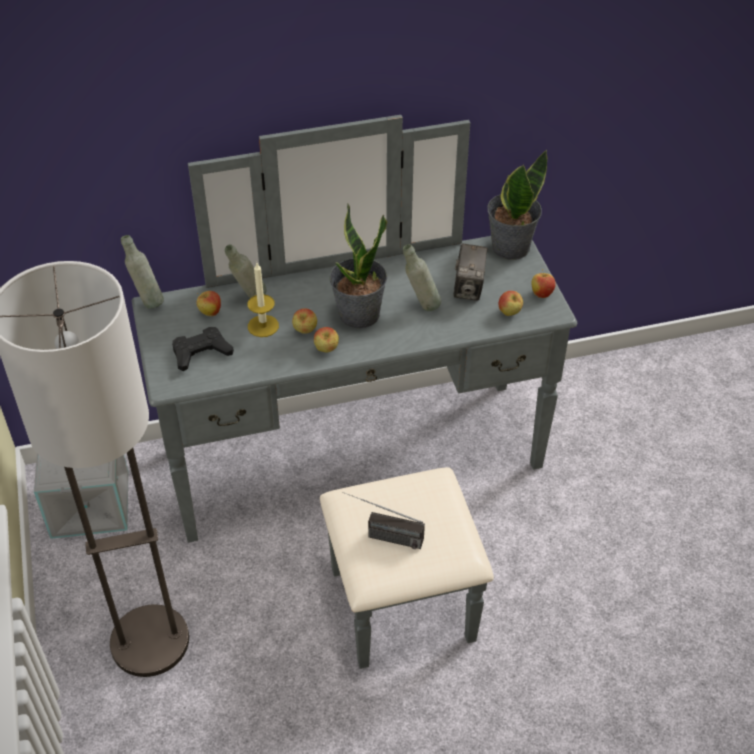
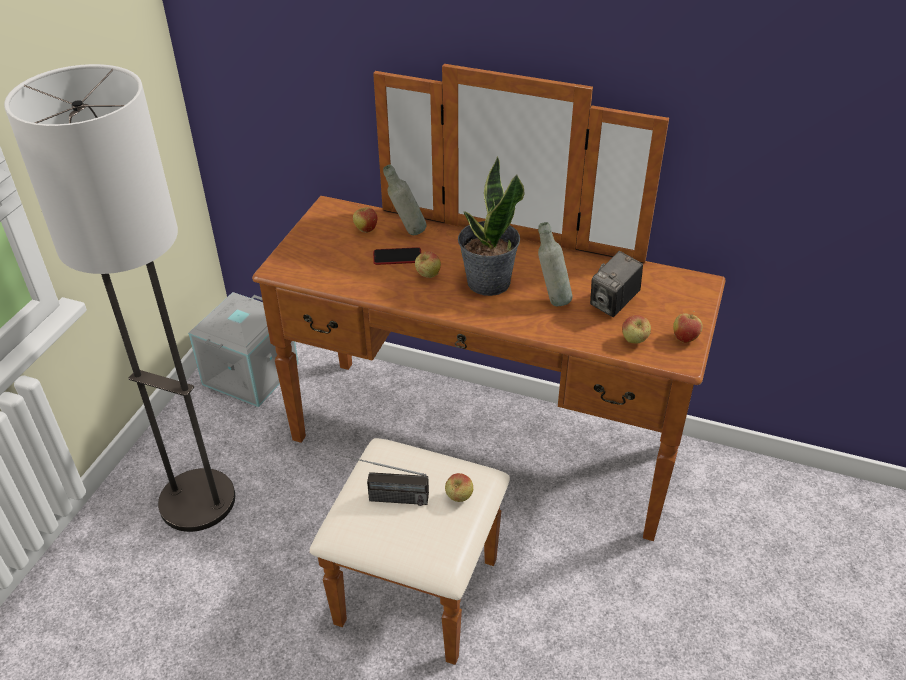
camera: 35 degrees right, 5 degrees down
grey bottle [121,235,164,309] -> none
grey dresser [132,115,577,669] -> brown dresser [252,64,726,665]
black game controller [172,327,234,371] -> none
candle [248,263,279,337] -> phone [373,247,421,265]
apple [314,327,339,353] -> apple moved to [445,473,473,502]
radio [342,492,425,549] -> radio turned 45 degrees counterclockwise [335,454,429,506]
potted plant [487,150,547,260] -> none

